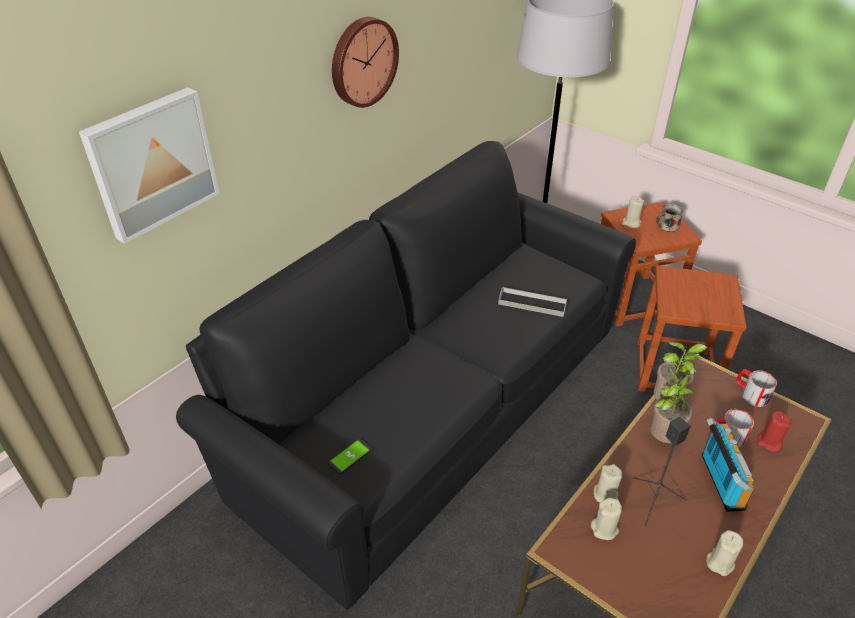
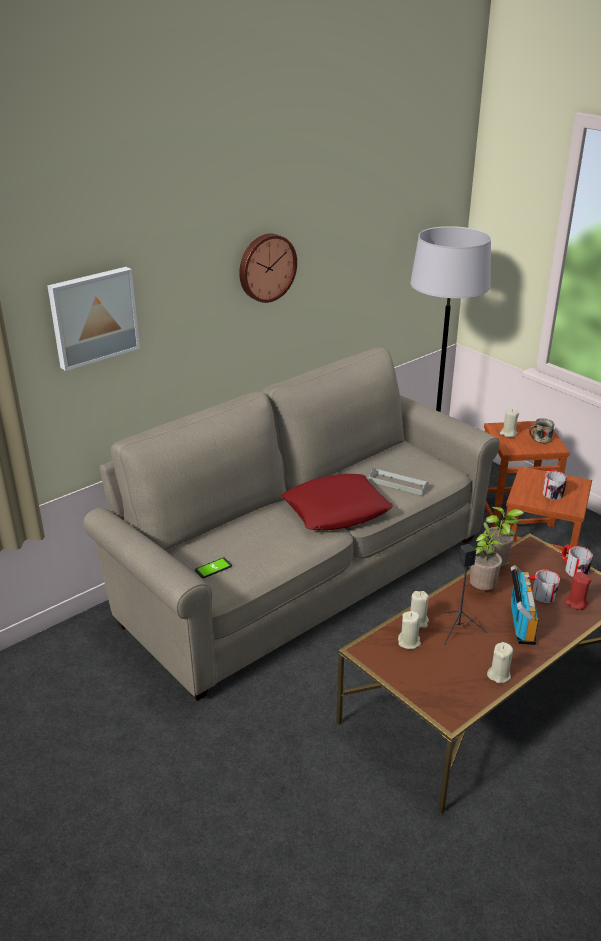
camera: 10 degrees right, 10 degrees down
black sofa [176,141,636,610] -> beige sofa [84,347,500,701]
none -> red pillow [281,474,393,530]
none -> mug [543,469,567,500]

